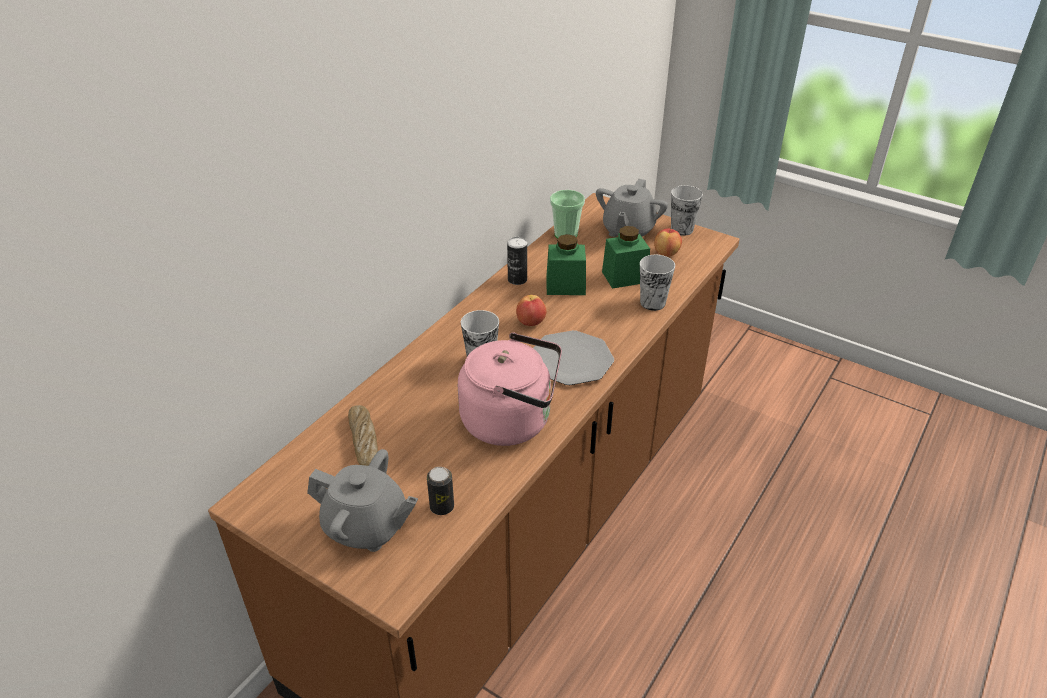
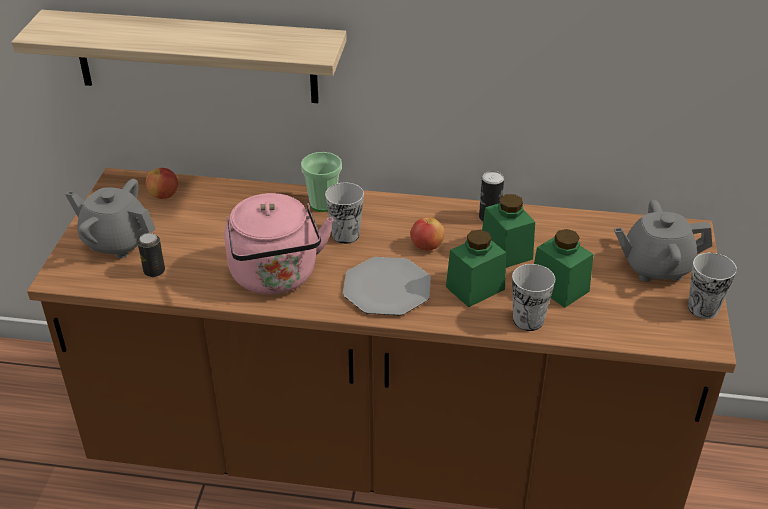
camera: 65 degrees right, 0 degrees up
grey teapot [307,449,418,552] -> grey teapot turned 120 degrees clockwise [65,179,156,259]
bread [348,405,378,466] -> none
cup [550,190,585,239] -> cup moved to [301,152,342,212]
apple [654,229,682,257] -> apple moved to [146,168,178,199]
none -> shelf [11,10,347,103]
none -> green jar [446,230,506,307]

